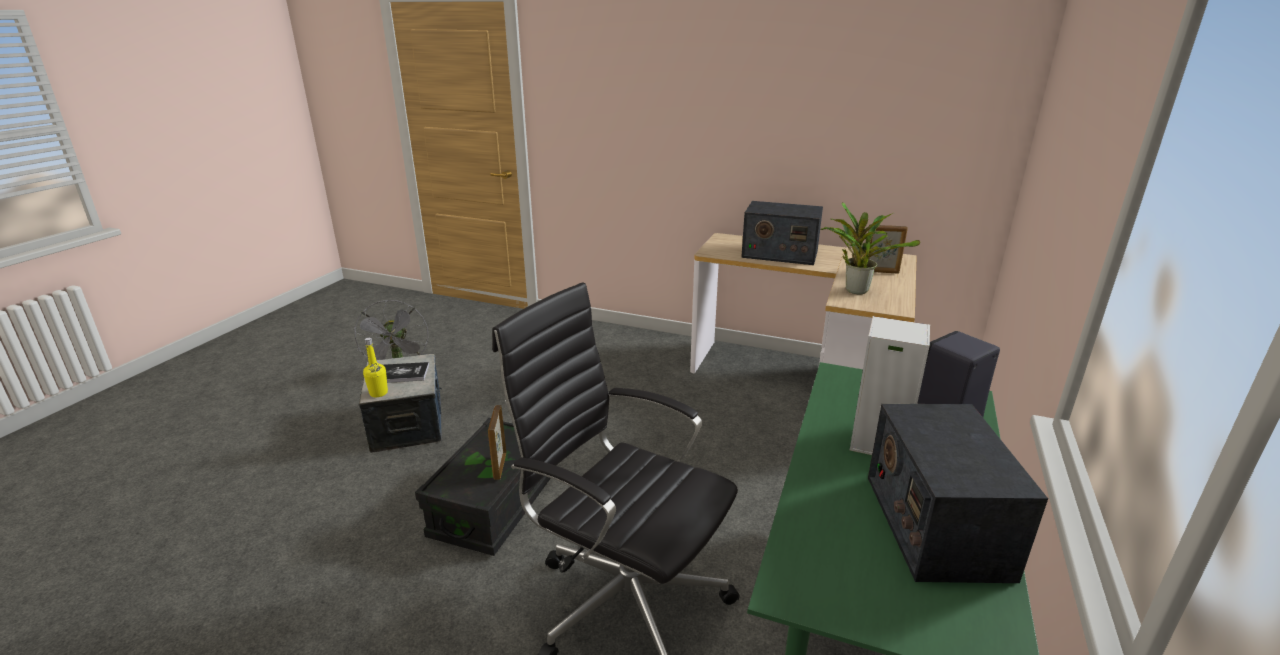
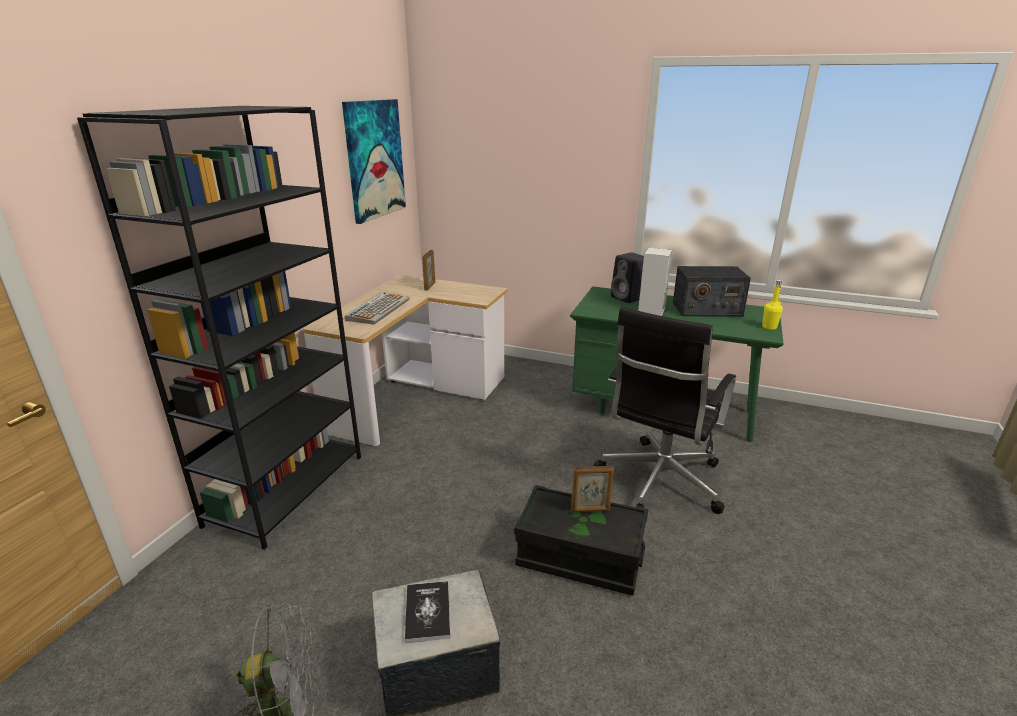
camera: 90 degrees left, 0 degrees up
yellow bottle [363,338,388,397] -> yellow bottle moved to [762,280,783,330]
radio [741,201,823,265] -> keyboard [345,292,409,325]
potted plant [821,202,920,294] -> none
none -> black bookcase [77,106,361,550]
none -> picture [342,99,406,224]

